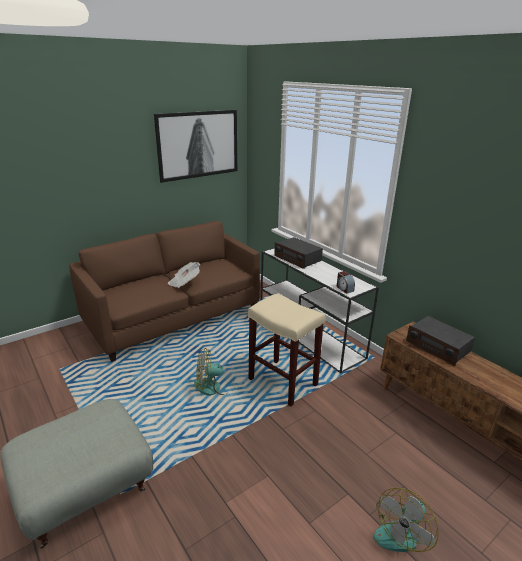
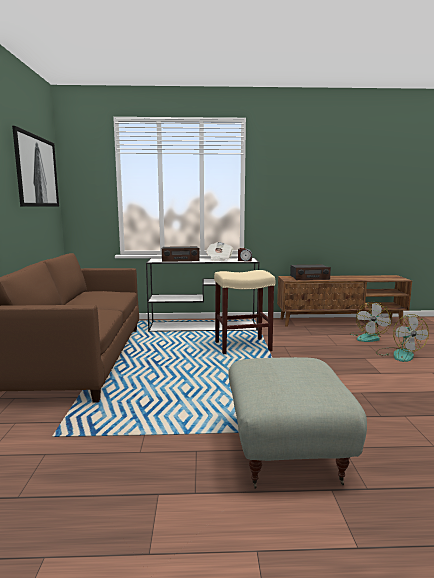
camera: 55 degrees left, 15 degrees down
newspaper [168,262,200,288] -> newspaper moved to [206,242,233,261]
fan [194,348,234,396] -> fan moved to [350,302,392,342]

